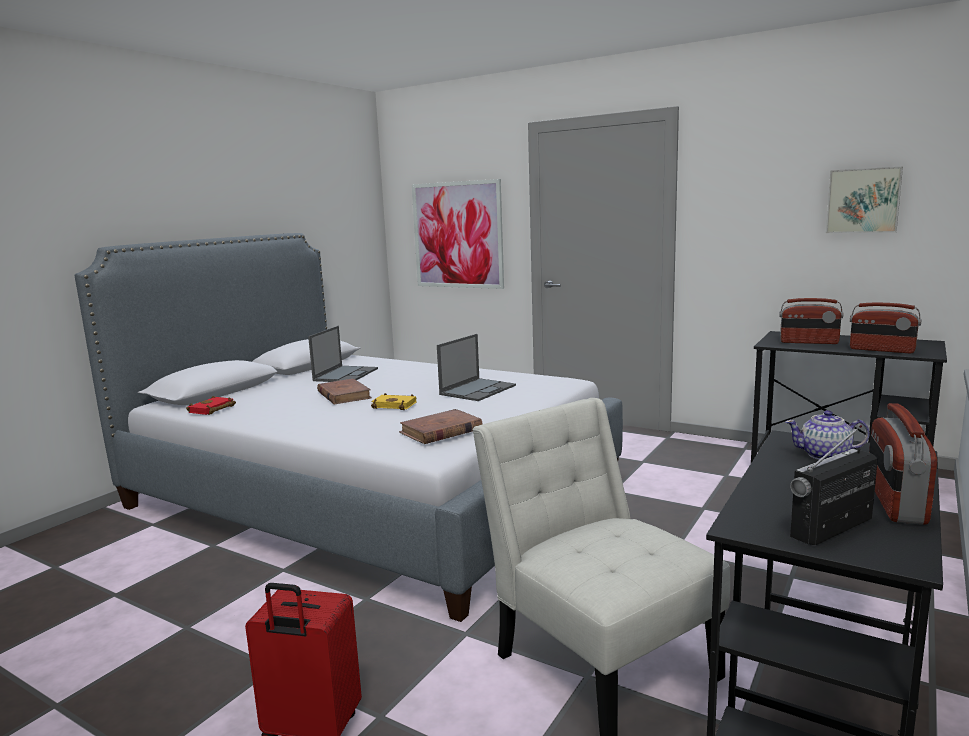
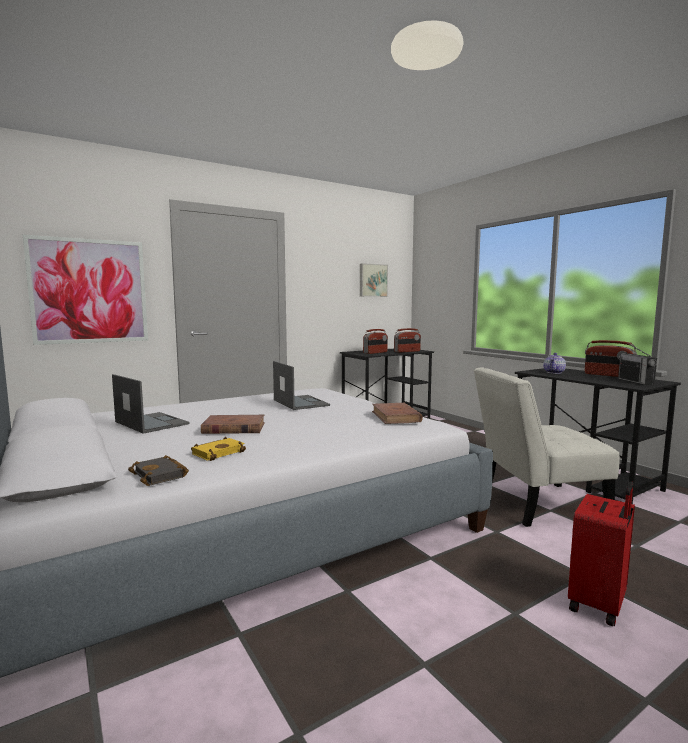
camera: 65 degrees left, 5 degrees down
red book [186,396,236,415] -> black book [128,455,189,486]
yellow book [371,393,416,410] -> yellow book moved to [191,437,246,461]

